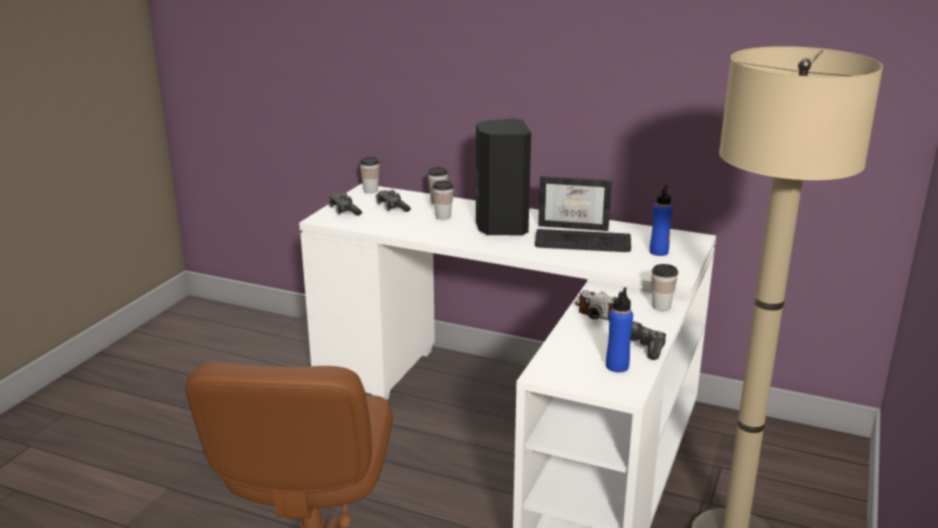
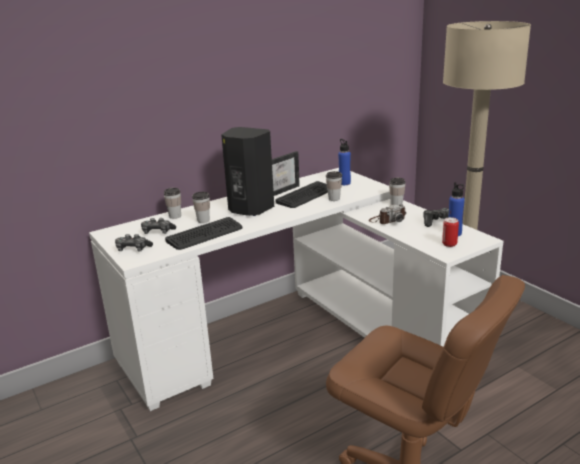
camera: 55 degrees left, 0 degrees up
cup [360,157,380,194] -> cup moved to [326,171,342,201]
none -> keyboard [165,217,243,250]
none -> can [442,217,459,247]

